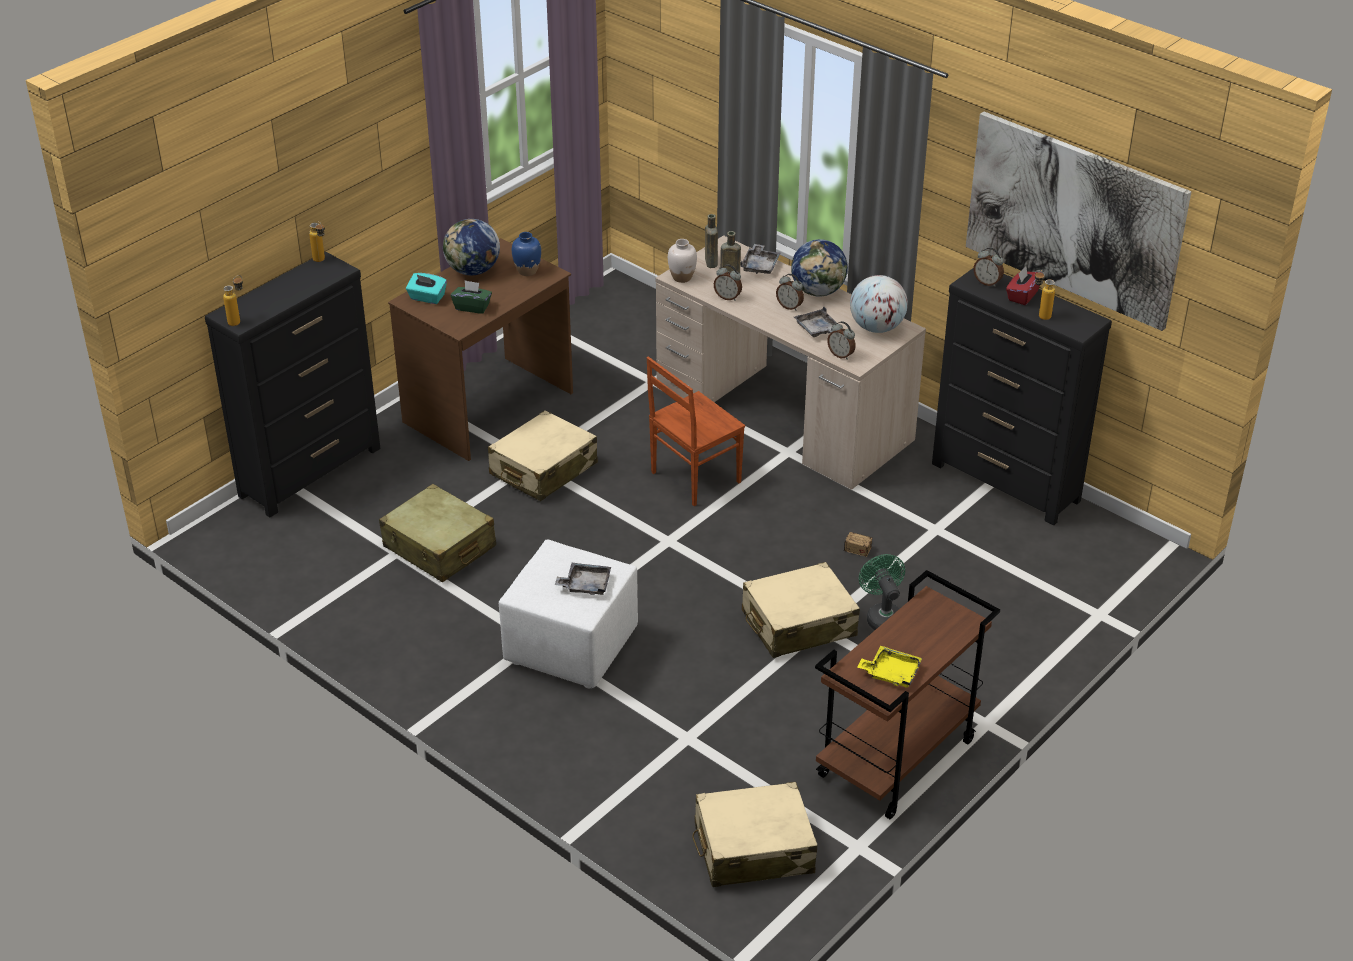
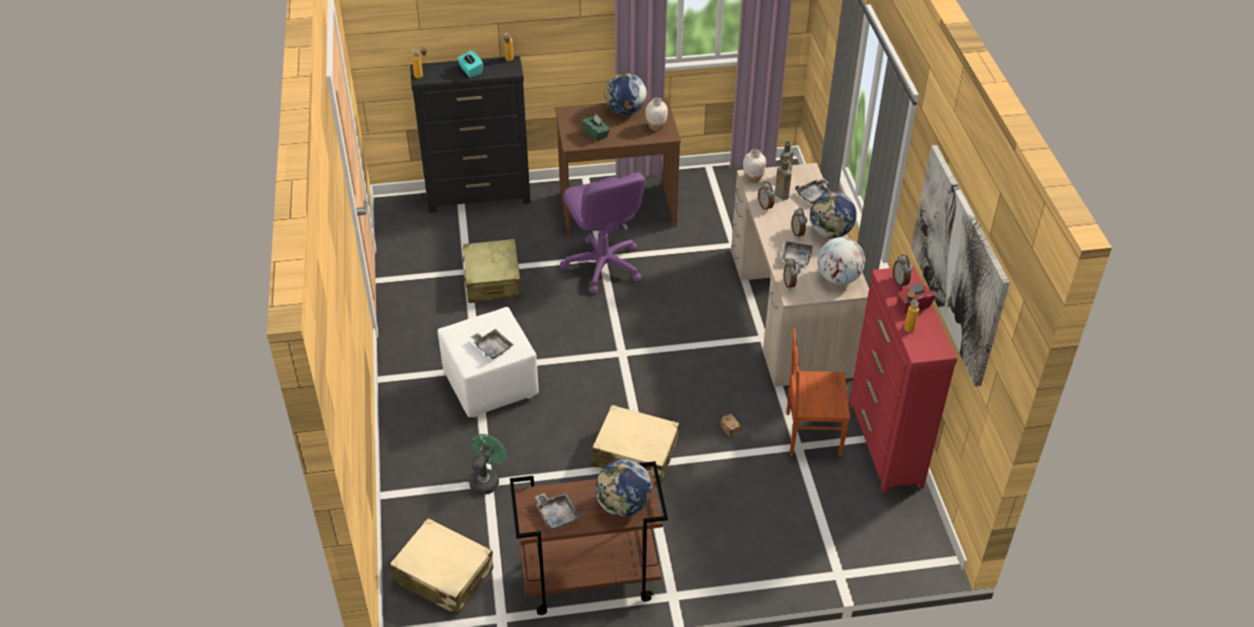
camera: 40 degrees right, 5 degrees up
turquoise tissue box [406,273,447,304] -> turquoise tissue box moved to [457,50,483,78]
beige suitcase [488,410,598,501] -> purple office chair [560,172,645,294]
blue vase [512,232,541,276] -> white vase [645,98,668,131]
brown chair [647,357,745,506] -> brown chair moved to [786,329,850,457]
yellow tray [857,646,923,688] -> grey tray [535,492,581,531]
green fan [859,554,905,630] -> green fan moved to [469,434,506,495]
black dresser [932,268,1112,525] -> red dresser [849,266,957,493]
none -> globe [595,460,652,517]

